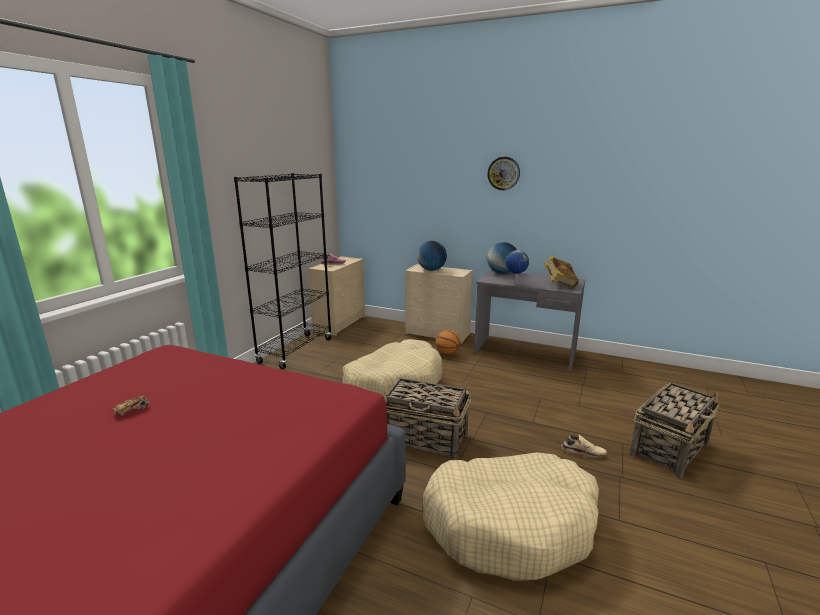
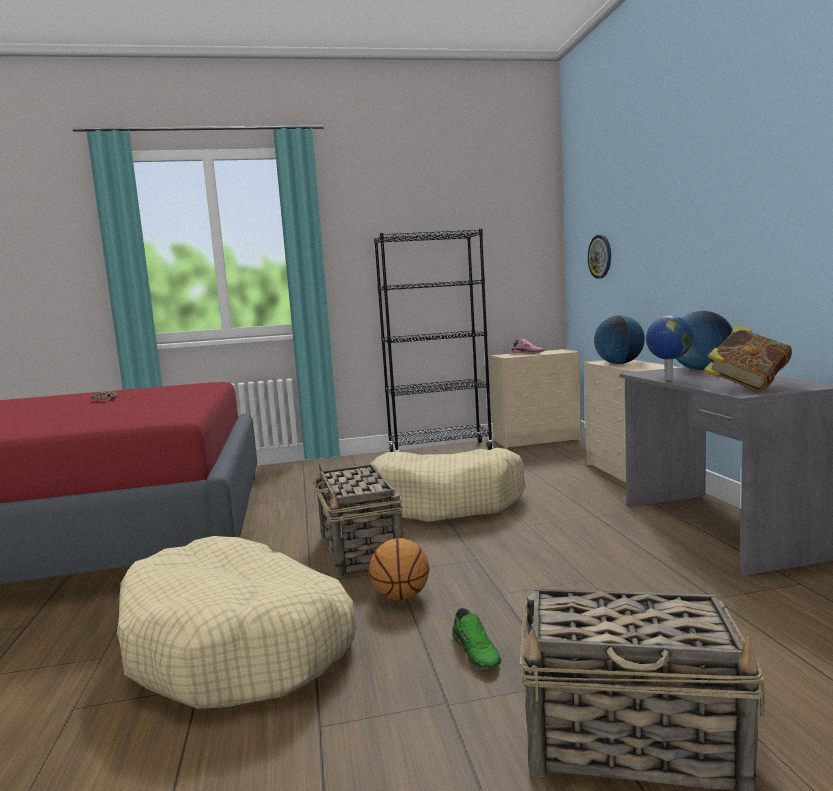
camera: 55 degrees right, 10 degrees down
basketball [435,330,461,355] -> basketball moved to [369,538,429,601]
wall clock [487,157,520,190] -> wall clock moved to [588,235,611,279]
beige shoe [562,435,607,458] -> green shoe [452,608,501,670]

